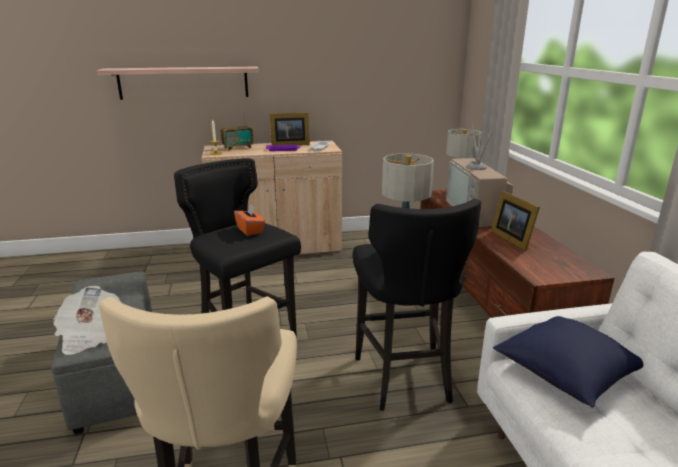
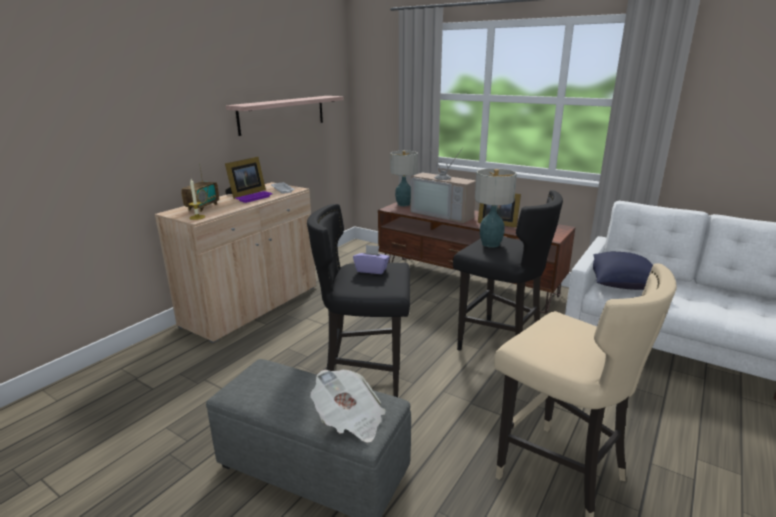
camera: 45 degrees left, 0 degrees up
shelf [97,67,259,100] -> shelf moved to [226,96,344,136]
orange tissue box [234,204,265,236] -> purple tissue box [353,245,390,274]

